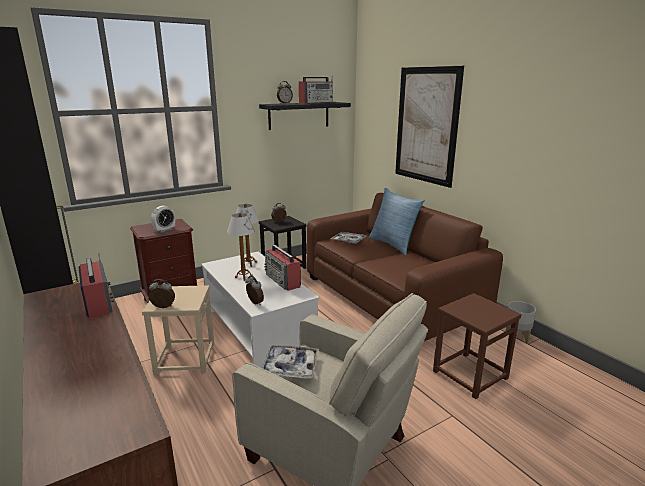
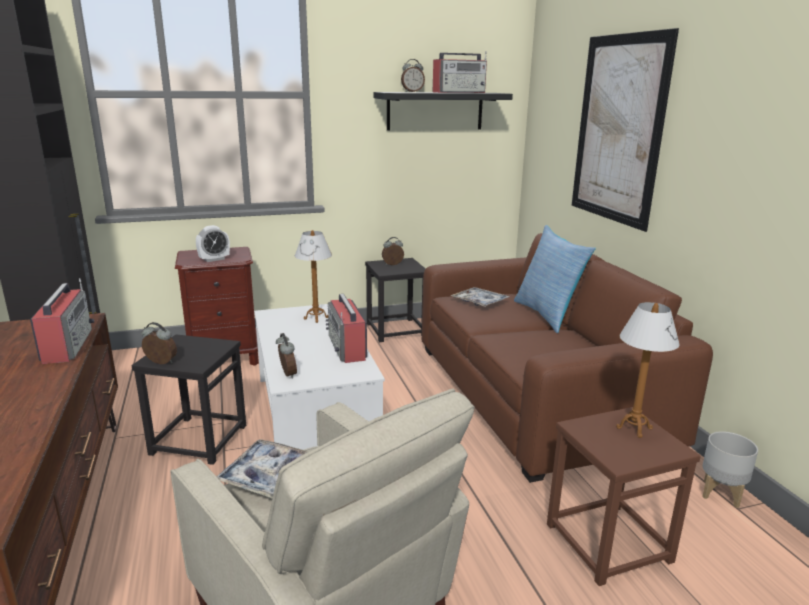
camera: 15 degrees right, 0 degrees up
beige stool [142,285,214,375] -> black stool [132,335,246,465]
table lamp [227,213,255,281] -> table lamp moved to [616,302,680,438]

